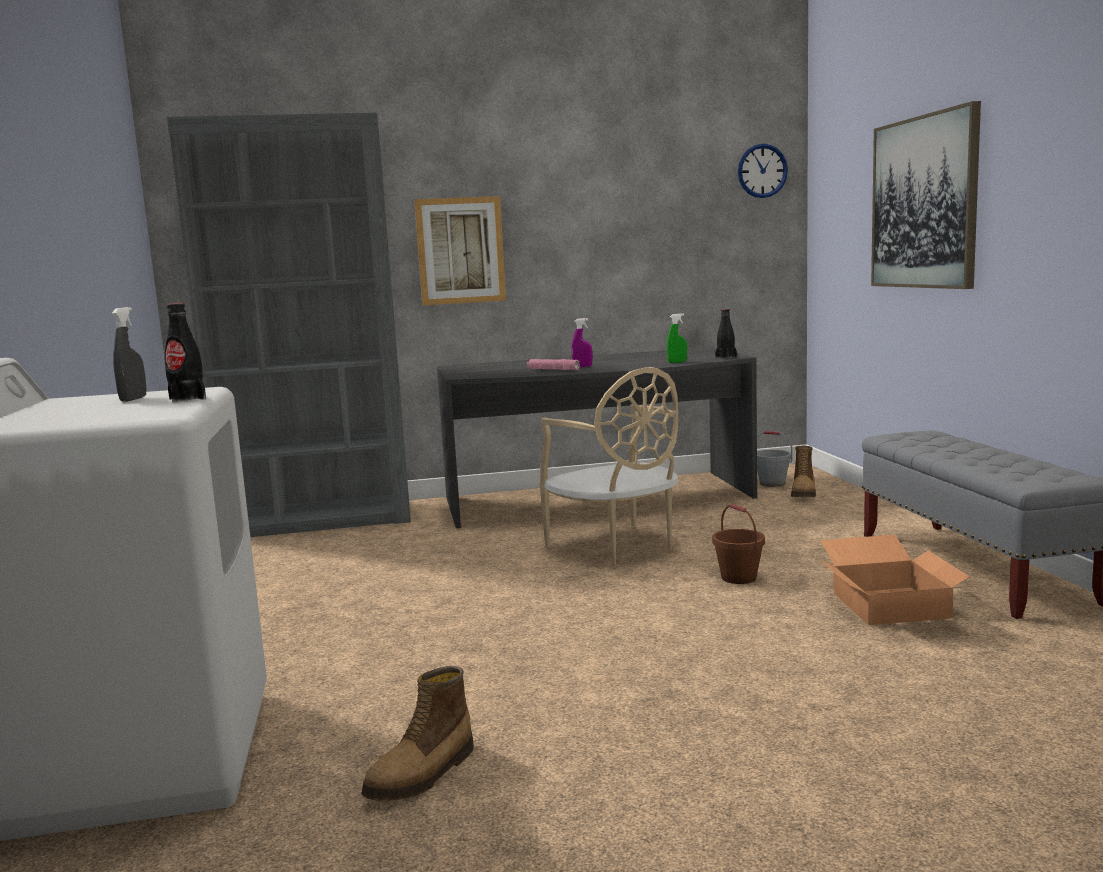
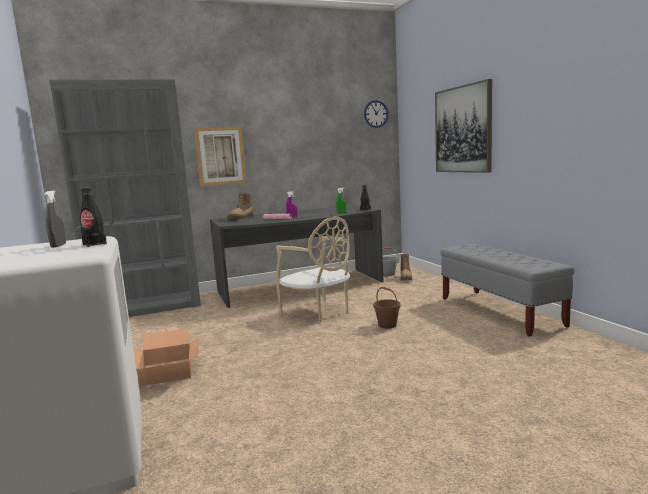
camera: 10 degrees left, 0 degrees up
boot [362,666,474,801] -> boot moved to [227,193,254,219]
cardboard box [819,535,972,625] -> cardboard box moved to [133,328,199,386]

